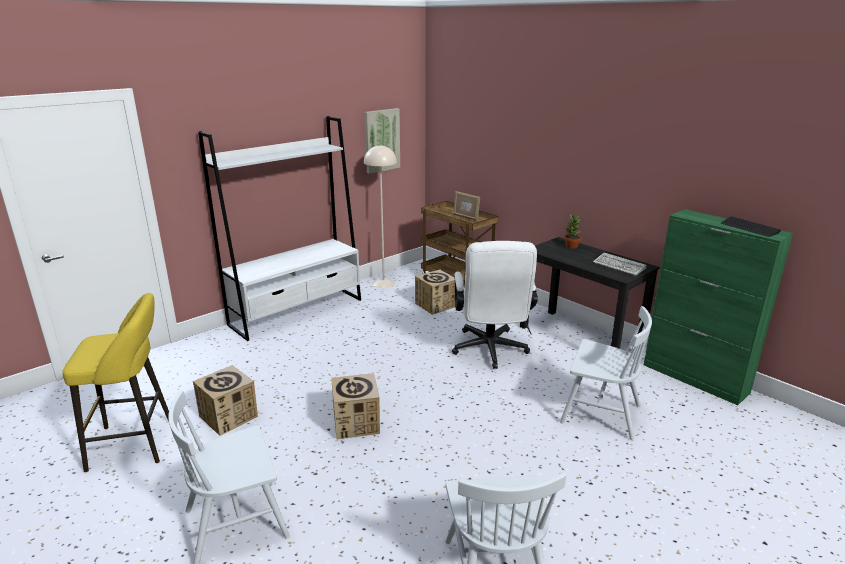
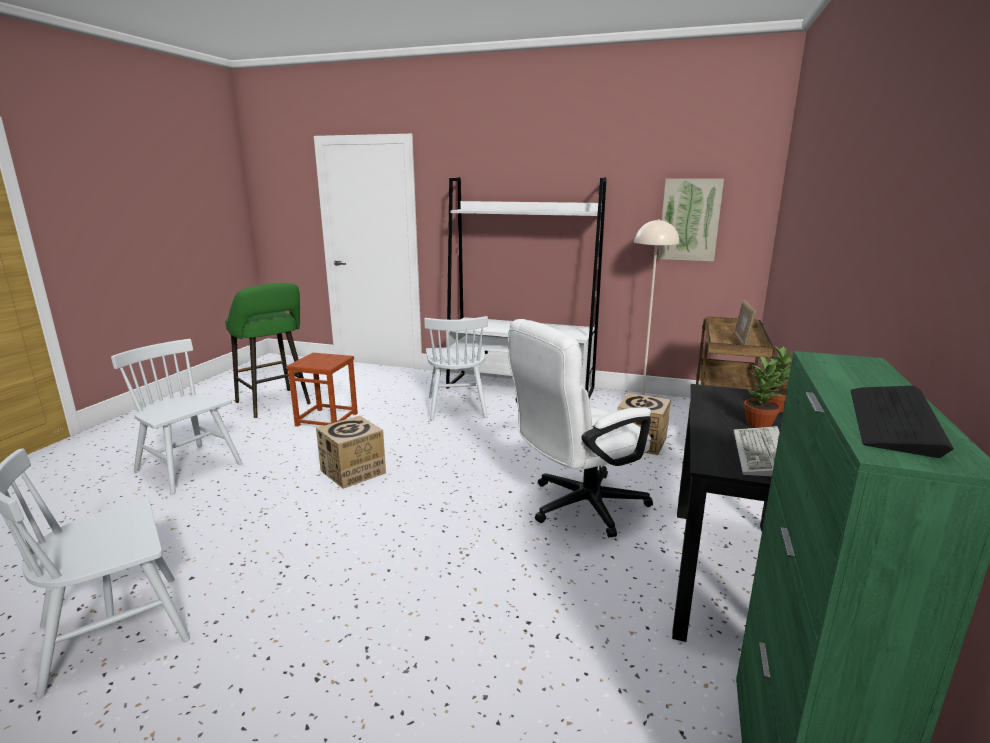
camera: 60 degrees right, 5 degrees down
yellow stool [63,293,169,472] -> green stool [225,283,311,418]
cardboard box [193,365,258,436] -> brown stool [286,353,358,427]
white chair [560,306,652,440] -> white chair moved to [424,316,488,420]
none -> potted plant [744,355,783,428]

